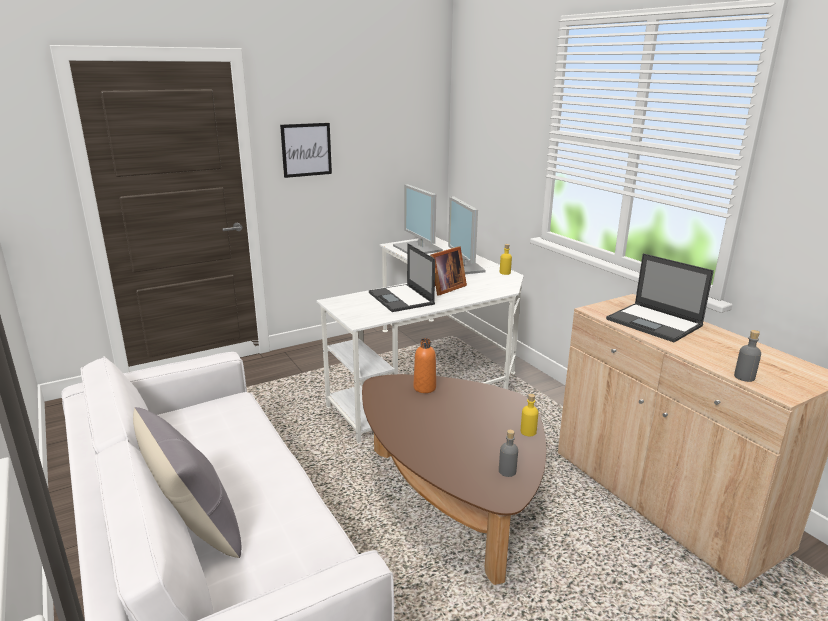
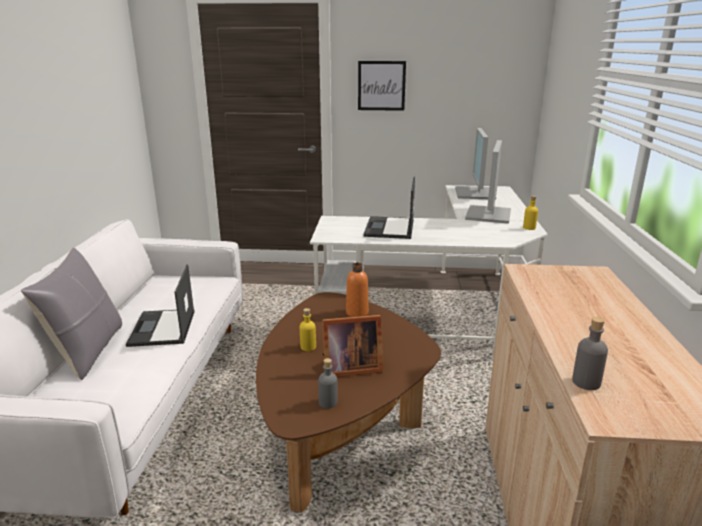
camera: 35 degrees right, 0 degrees up
picture frame [430,246,467,295] -> picture frame moved to [322,315,383,377]
yellow bottle [521,394,538,436] -> yellow bottle moved to [300,308,316,351]
laptop [606,253,714,342] -> laptop moved to [126,264,195,347]

